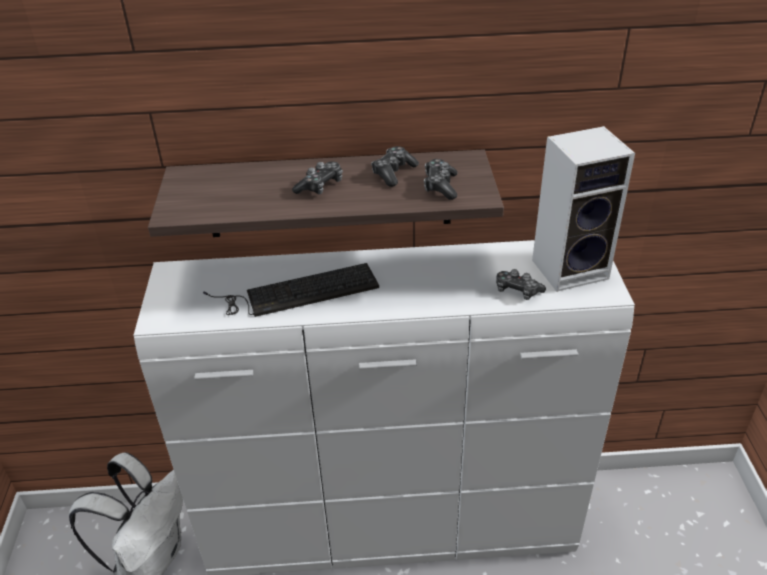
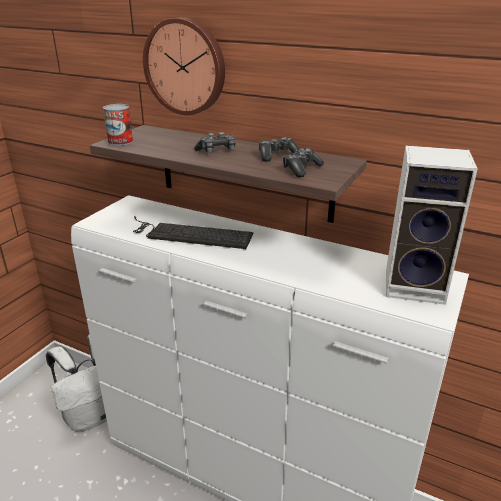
camera: 30 degrees right, 10 degrees down
game controller [496,269,546,300] -> none
none -> can [103,104,133,146]
none -> wall clock [143,17,225,115]

